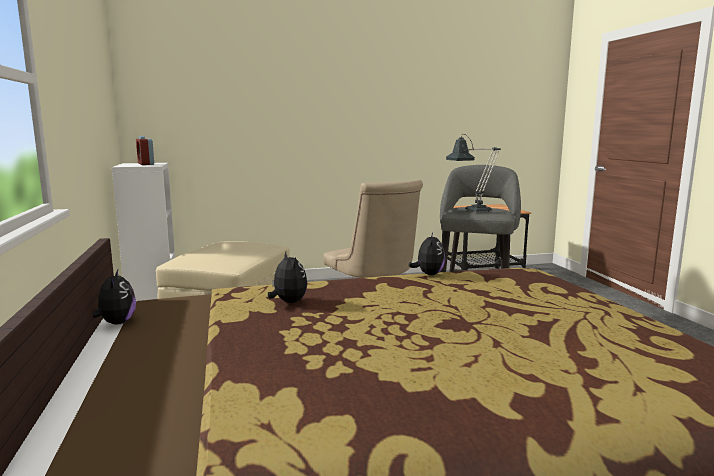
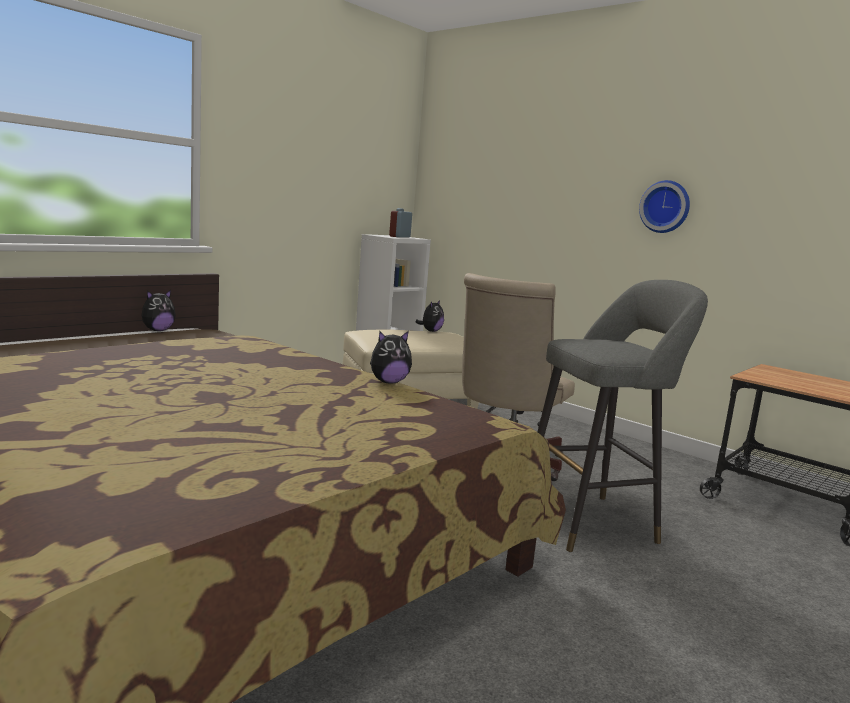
camera: 55 degrees right, 0 degrees up
plush toy [268,252,307,303] -> plush toy moved to [415,300,444,332]
table lamp [446,134,501,212] -> none
none -> wall clock [639,180,690,233]

